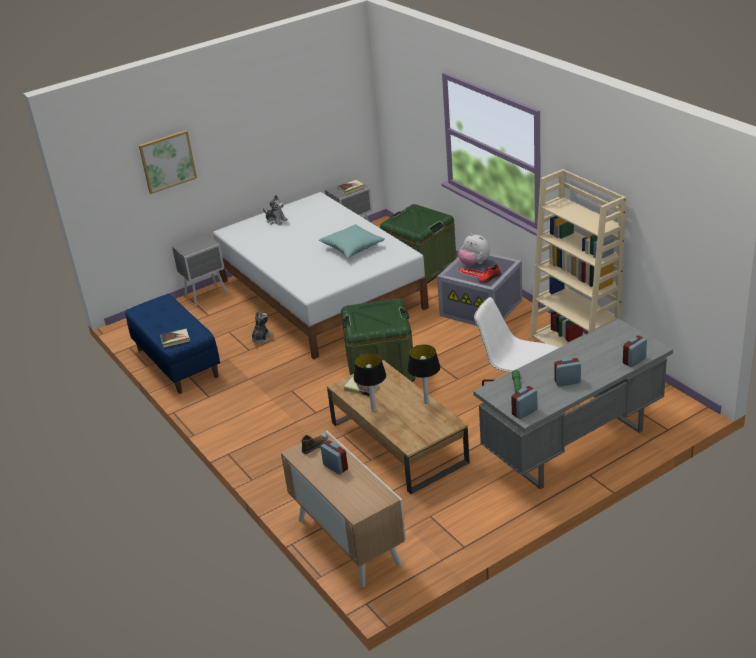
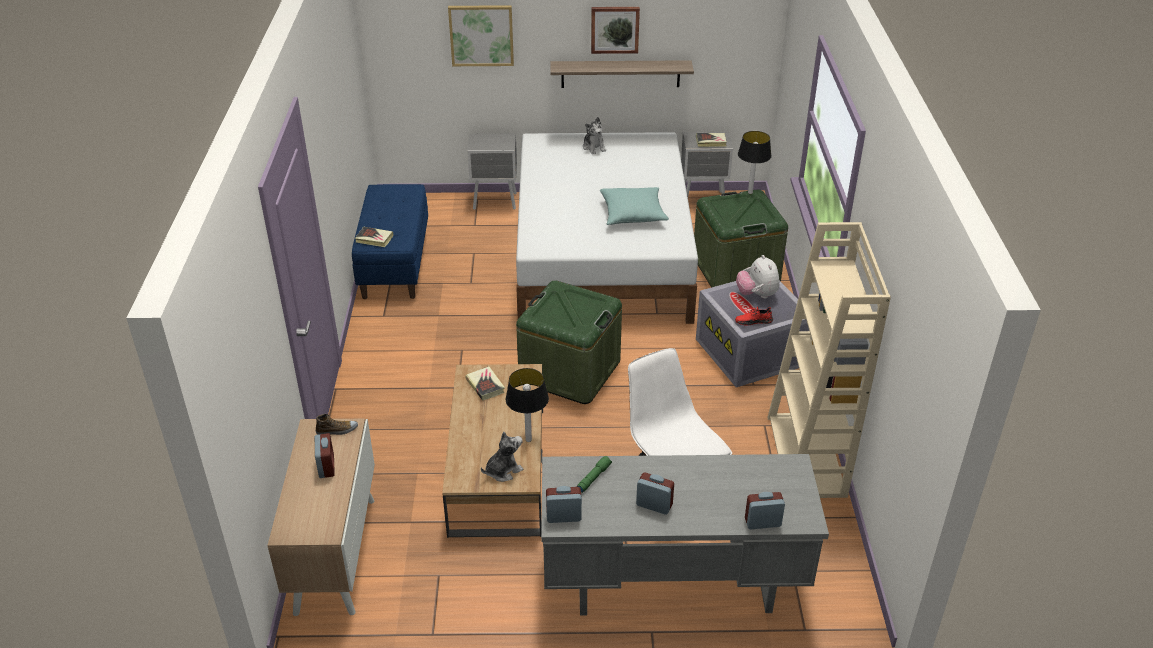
camera: 30 degrees right, 5 degrees up
plush toy [252,312,272,343] -> plush toy moved to [481,432,524,482]
table lamp [353,353,386,412] -> table lamp moved to [738,131,771,194]
none -> shelf [550,60,694,88]
none -> picture [591,7,640,54]

